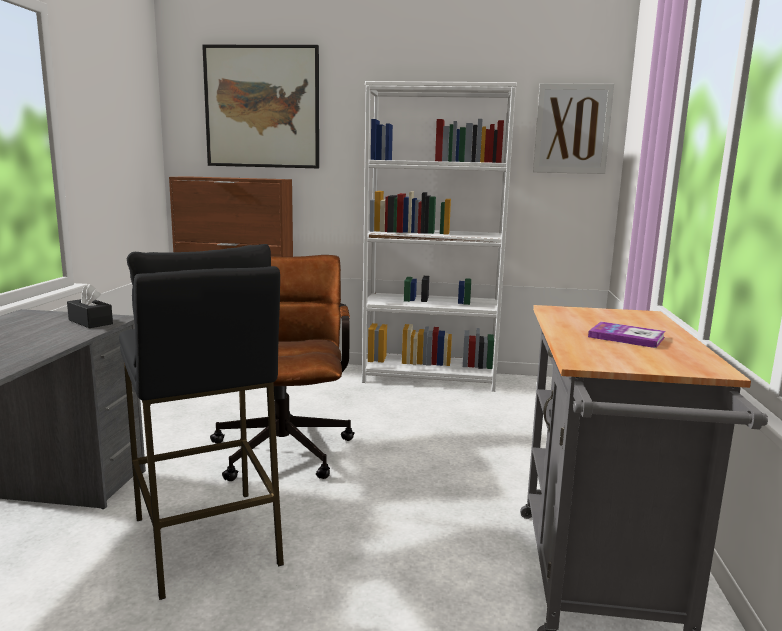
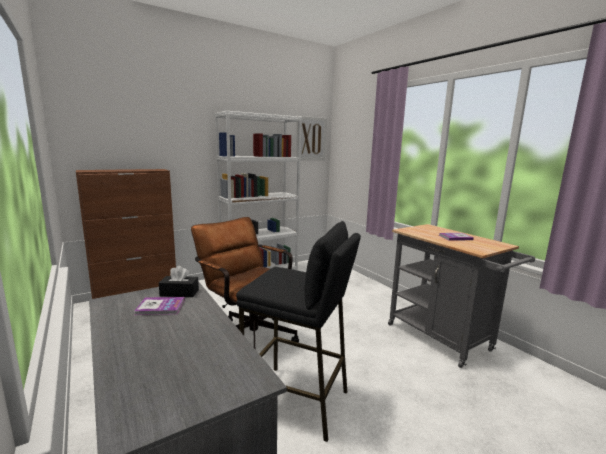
camera: 40 degrees left, 0 degrees up
picture [202,45,319,168] -> none
none -> book [134,297,185,315]

